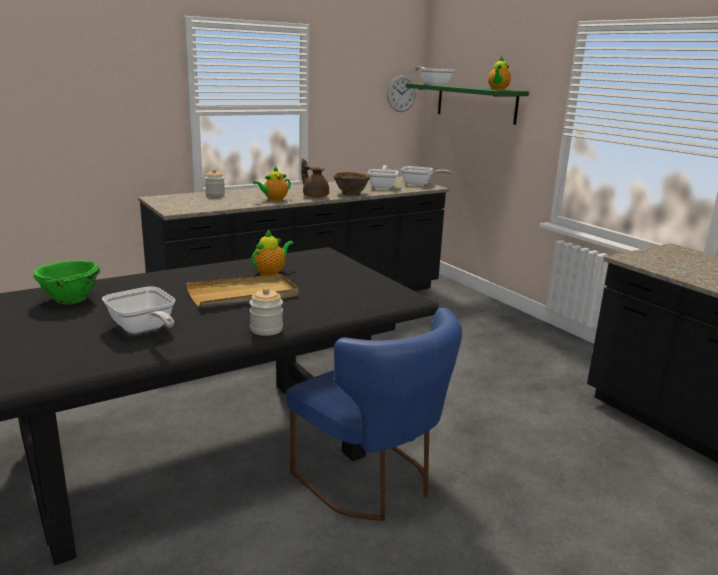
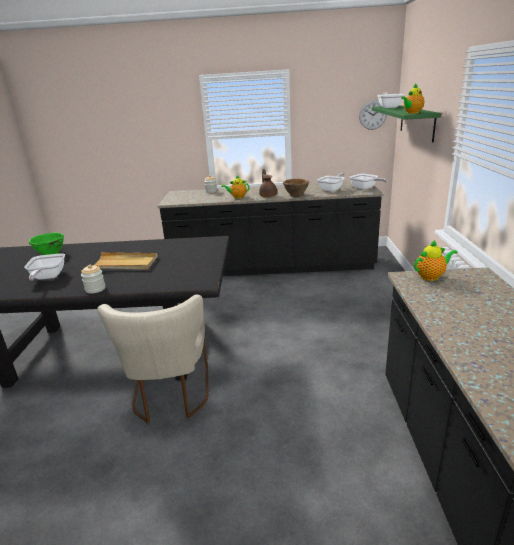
camera: 35 degrees right, 5 degrees up
teapot [251,229,294,276] -> teapot moved to [414,240,458,281]
blue chair [286,308,462,521] -> beige chair [97,295,209,424]

